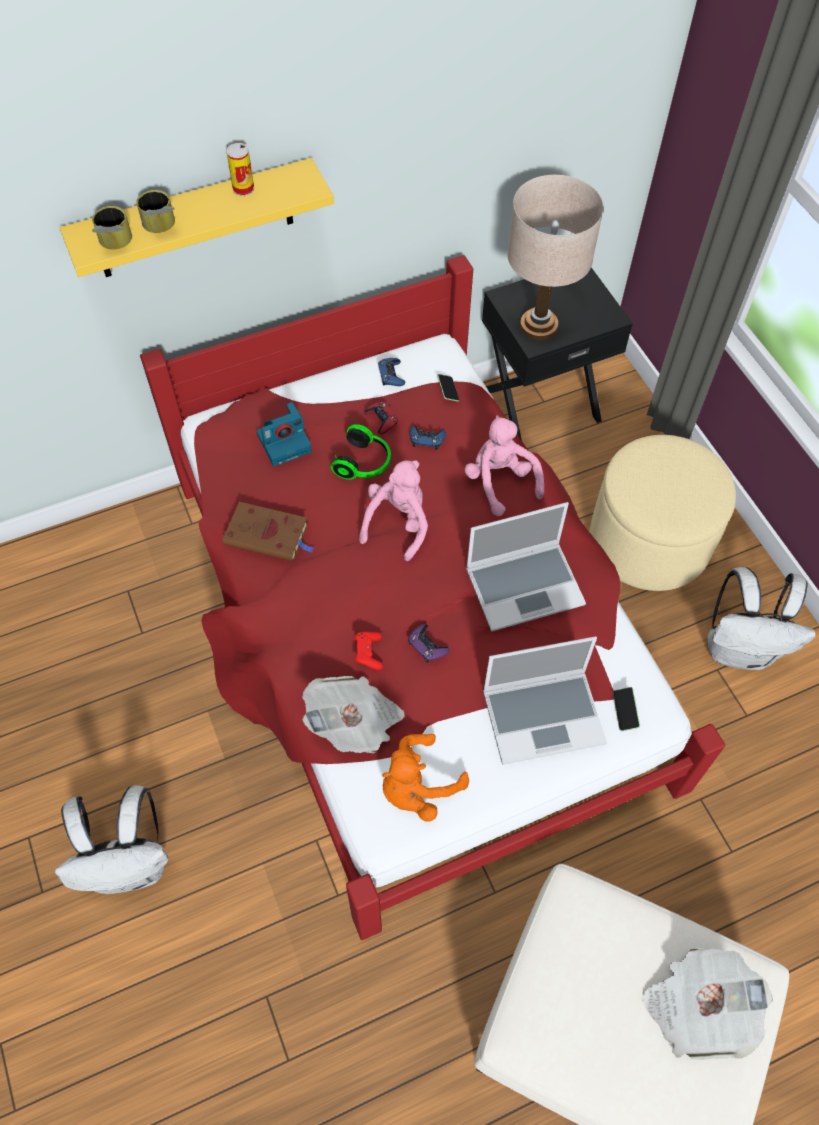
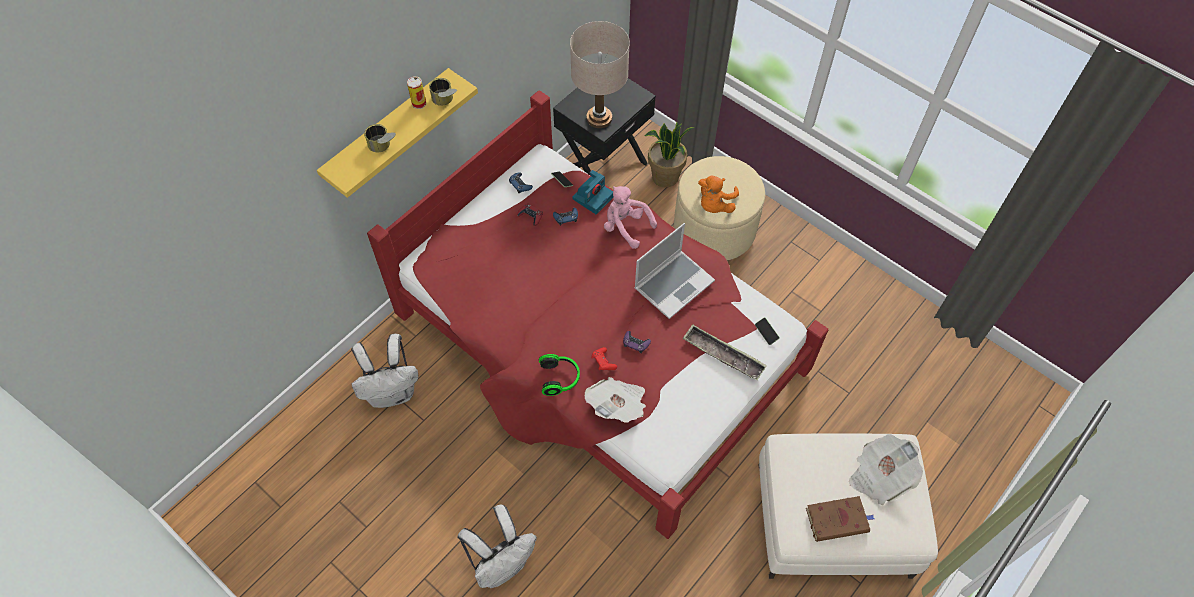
camera: 25 degrees left, 0 degrees up
can [92,206,132,249] -> can moved to [429,78,457,106]
brown book [223,502,314,561] -> brown book moved to [806,496,875,542]
camera [256,402,312,466] -> camera moved to [572,170,613,214]
headphones [331,424,391,480] -> headphones moved to [539,354,580,396]
pink plush toy [359,460,428,561] -> none
orange plush toy [382,734,469,822] -> orange plush toy moved to [698,176,739,213]
laptop [483,636,607,765] -> tray [683,324,767,380]
white backpack [708,567,816,670] -> white backpack moved to [351,334,418,408]
none -> potted plant [645,121,695,187]

